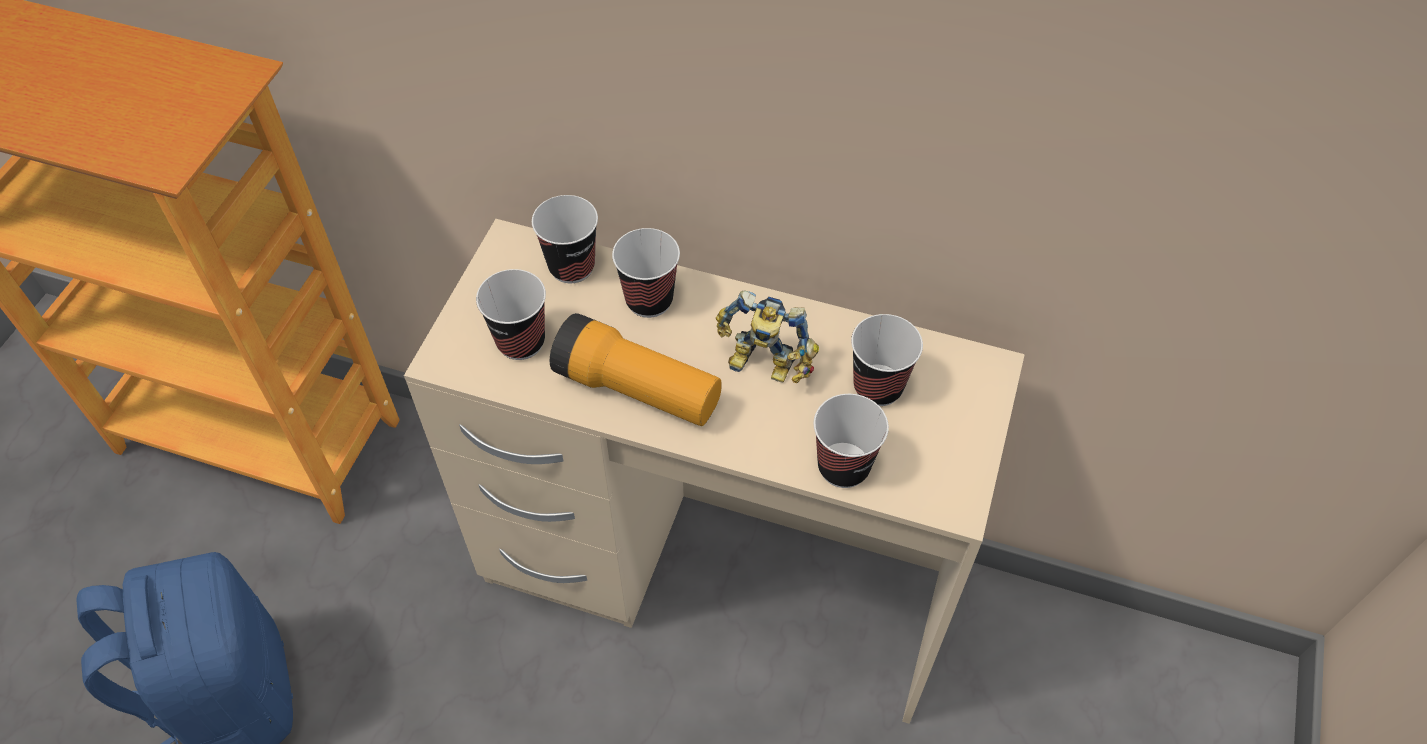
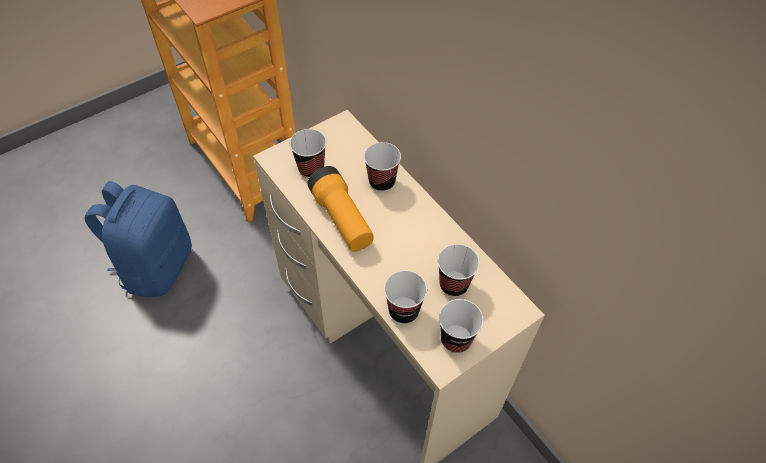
camera: 35 degrees right, 0 degrees up
cup [532,195,598,283] -> cup moved to [439,299,483,353]
toy robot [716,290,819,383] -> none

